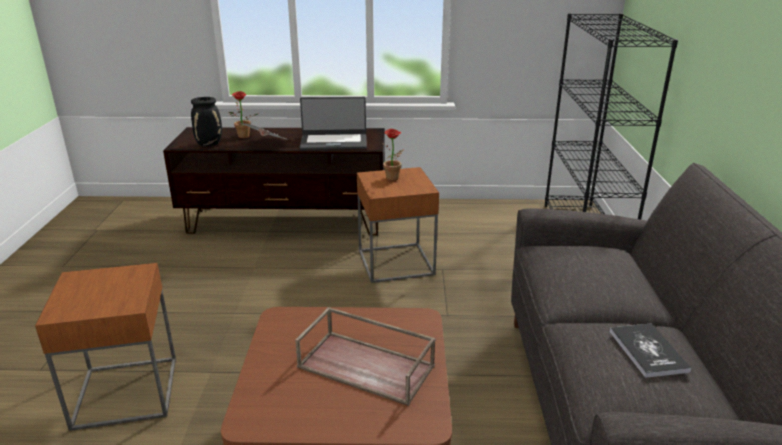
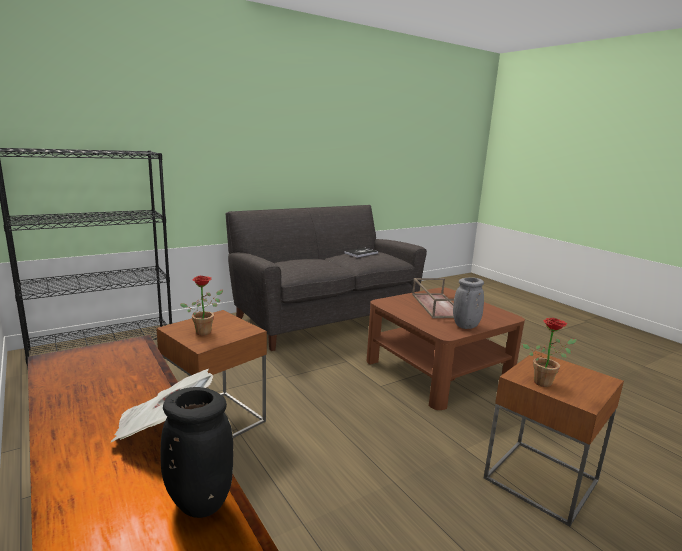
camera: 125 degrees left, 10 degrees down
potted plant [229,91,258,138] -> potted plant moved to [522,318,577,387]
laptop [300,97,367,150] -> none
none -> grey vase [453,277,484,329]

